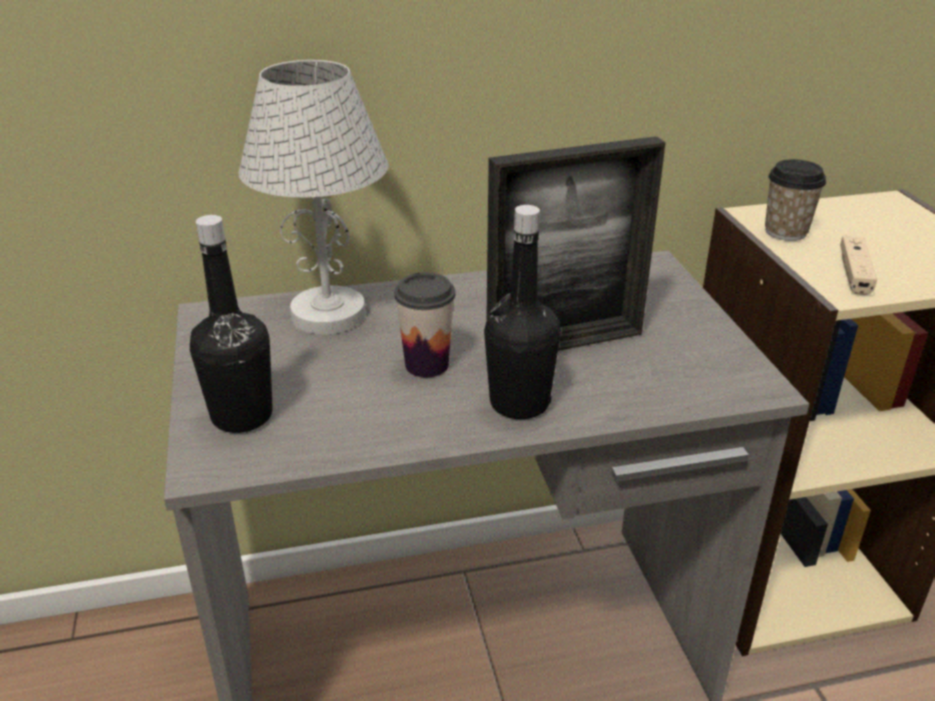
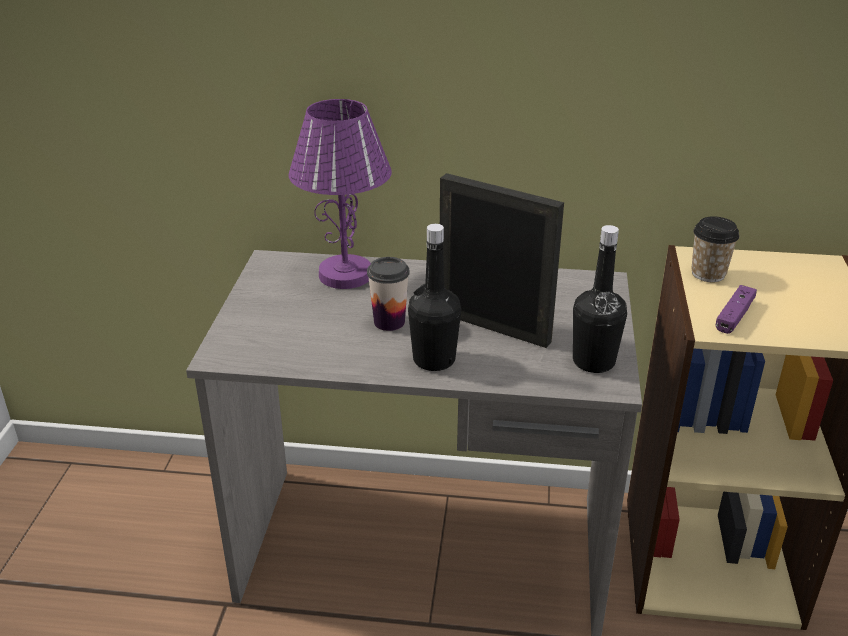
camera: 20 degrees right, 0 degrees up
black bottle [190,215,273,433] -> black bottle moved to [573,225,627,373]
white table lamp [239,60,388,334] -> purple table lamp [289,99,392,289]
picture frame [486,136,666,351] -> picture frame turned 150 degrees counterclockwise [440,173,564,348]
beige game controller [840,236,877,295] -> purple game controller [715,285,757,334]

